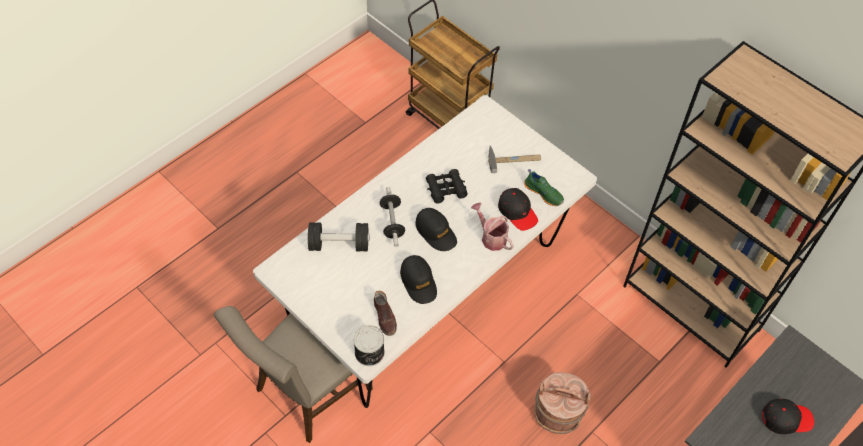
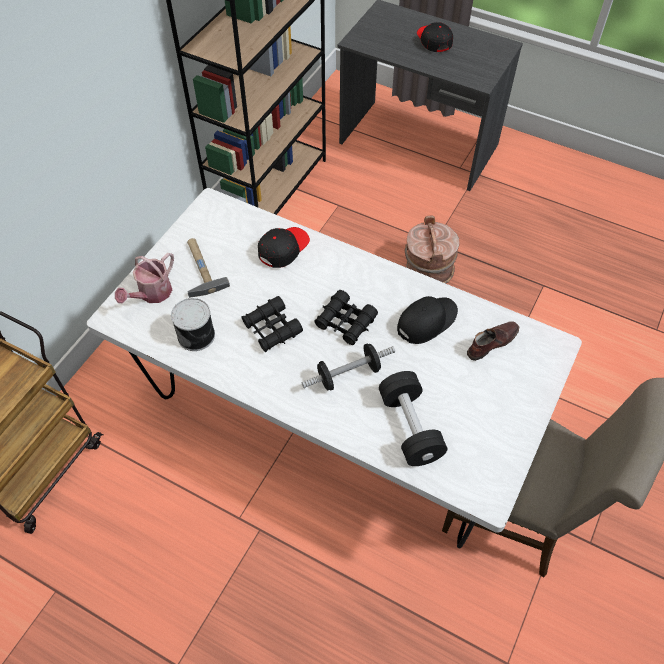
camera: 105 degrees left, 0 degrees up
can [353,325,385,366] -> can moved to [171,298,215,351]
black cap [415,208,457,251] -> black binoculars [314,290,378,345]
watering can [471,203,514,251] -> watering can moved to [115,253,174,303]
green shoe [524,169,564,206] -> none

